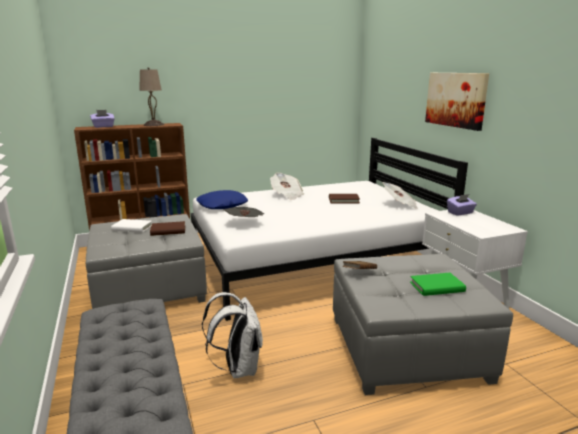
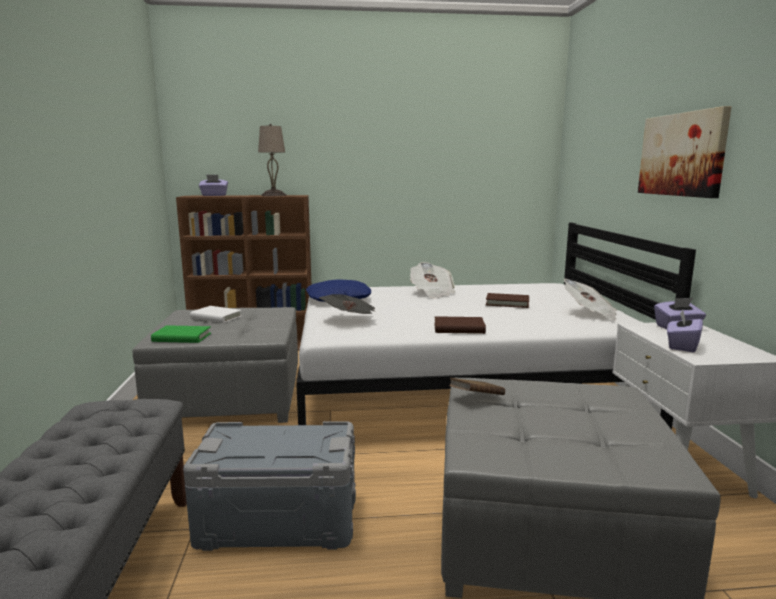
camera: 15 degrees right, 5 degrees down
brown book [150,221,185,236] -> brown book moved to [434,316,486,334]
white backpack [202,292,263,378] -> grey storage box [183,421,356,551]
green book [410,273,466,296] -> green book moved to [151,325,211,343]
none -> purple tissue box [667,310,703,352]

